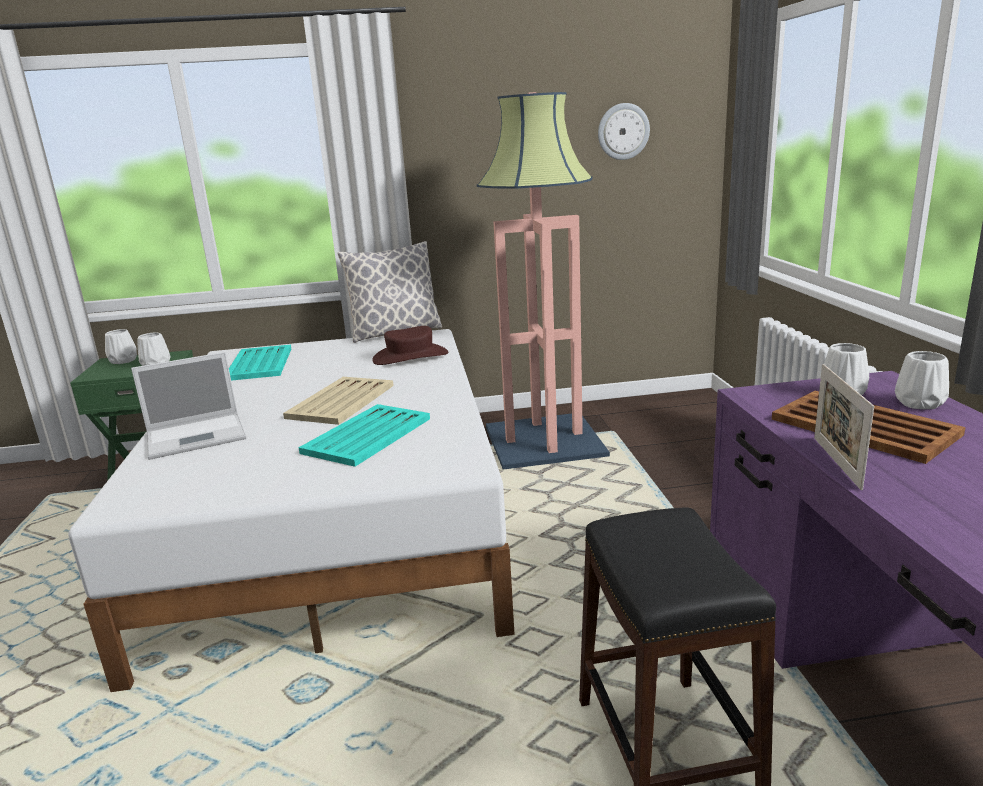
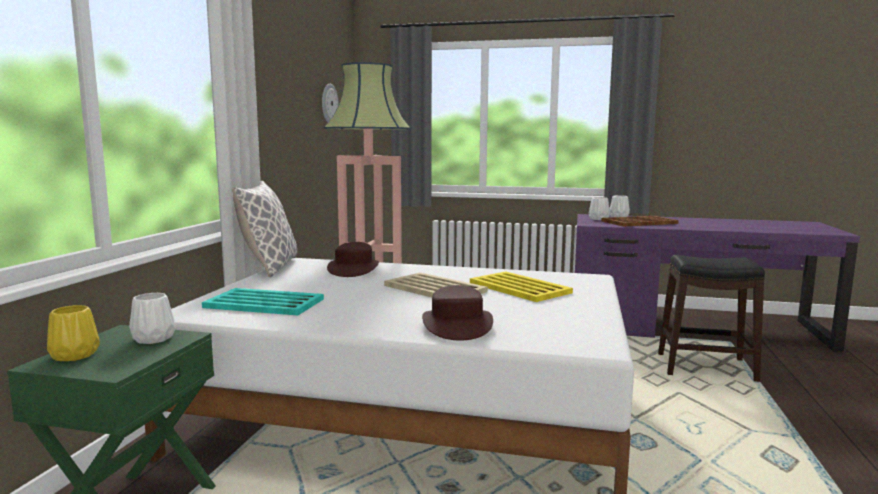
camera: 70 degrees left, 10 degrees down
white vase [105,329,137,364] -> yellow vase [47,305,100,361]
laptop [131,352,246,460] -> brown hat [422,285,493,341]
turquoise tray [298,404,430,467] -> yellow tray [470,272,573,302]
picture frame [814,364,874,490] -> none

